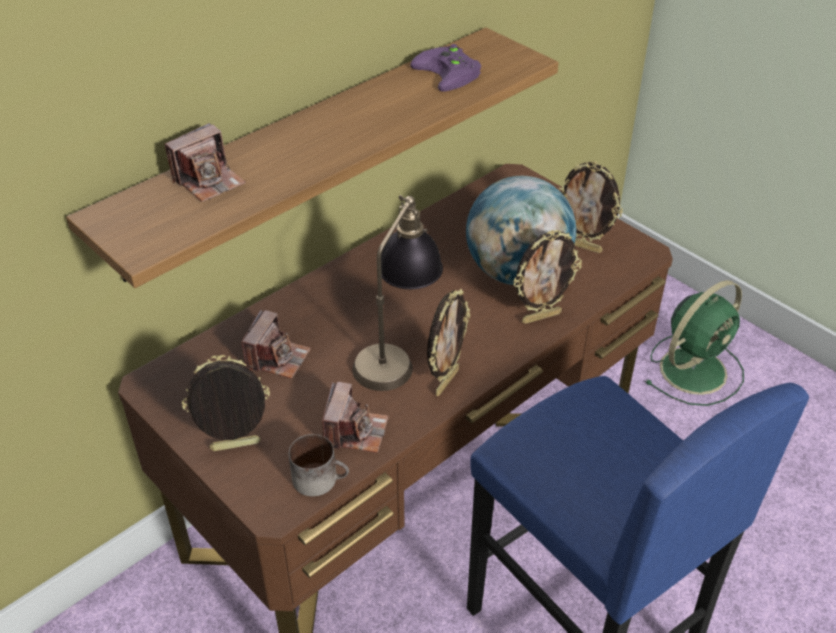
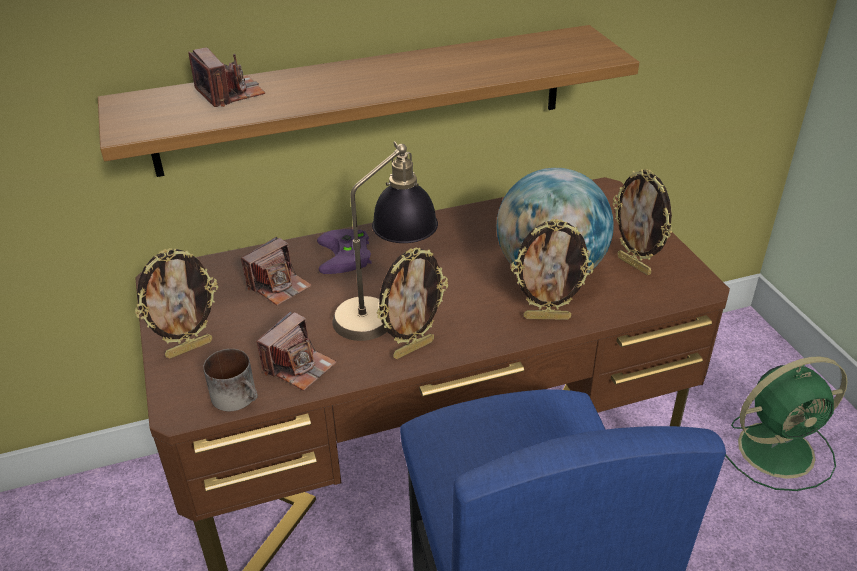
camera: 25 degrees right, 5 degrees down
camera [165,123,246,202] -> camera turned 105 degrees counterclockwise [188,47,265,107]
picture frame [182,355,270,451] -> picture frame turned 135 degrees clockwise [135,248,218,359]
purple game controller [410,44,481,91] -> purple game controller moved to [317,229,372,274]

